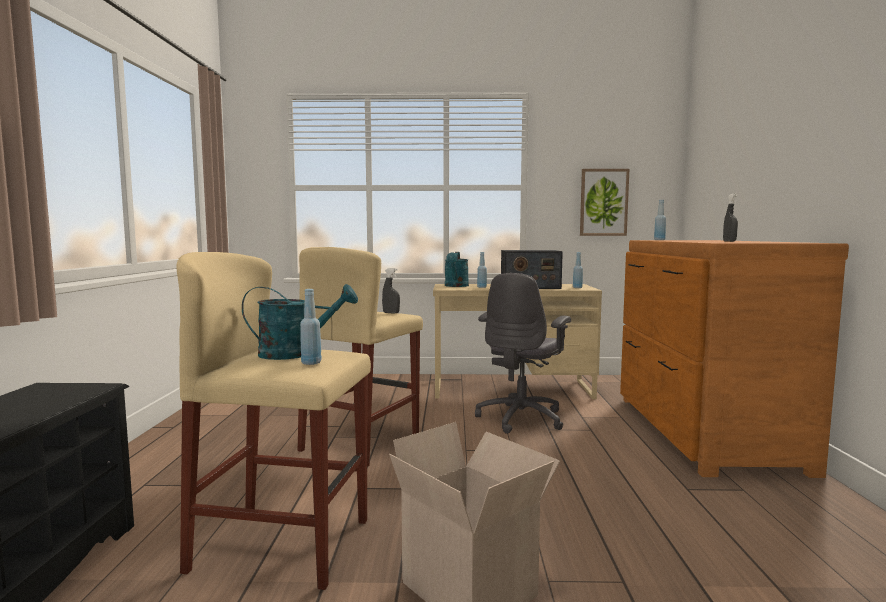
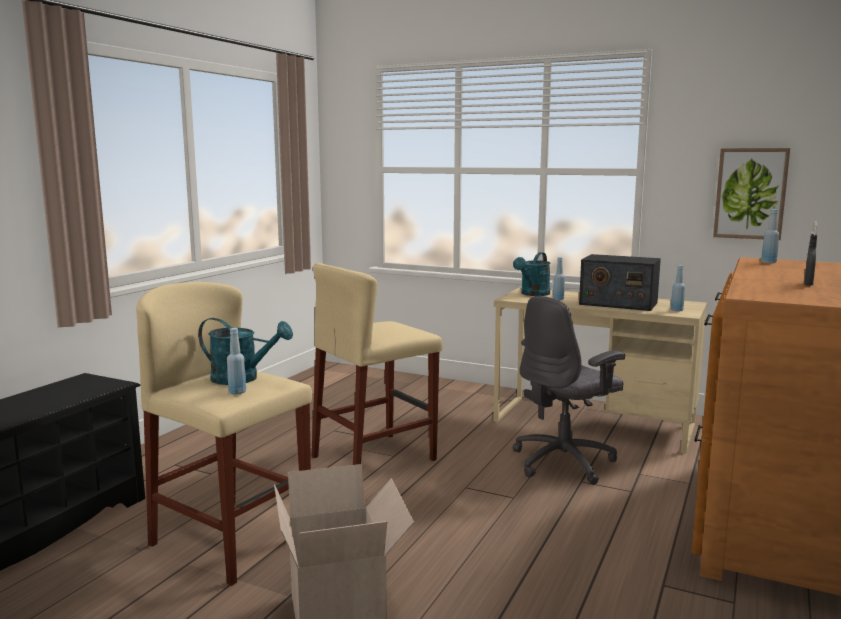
camera: 25 degrees right, 5 degrees up
grey spray bottle [382,268,400,314] -> none

